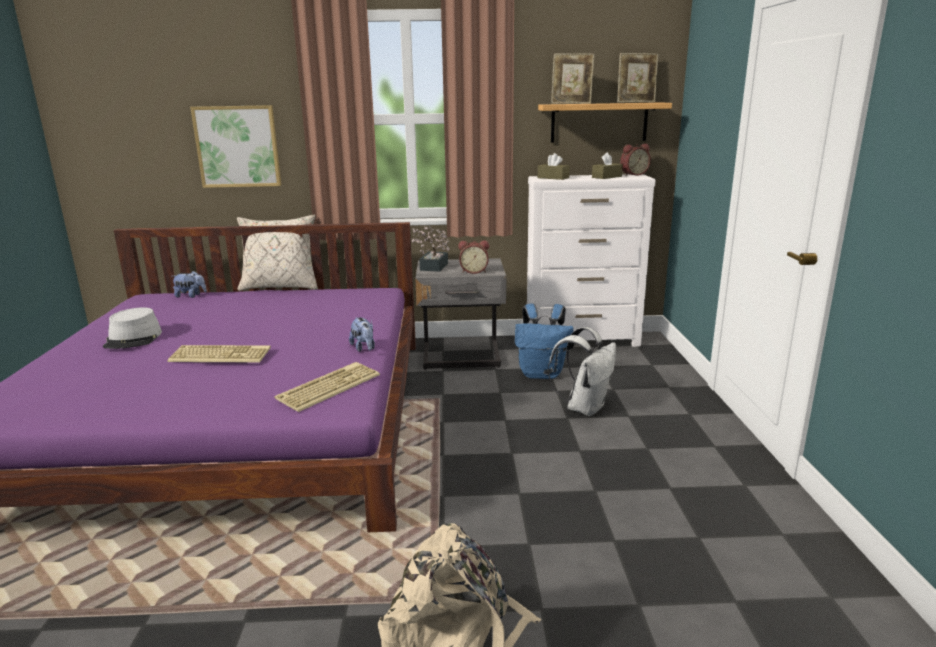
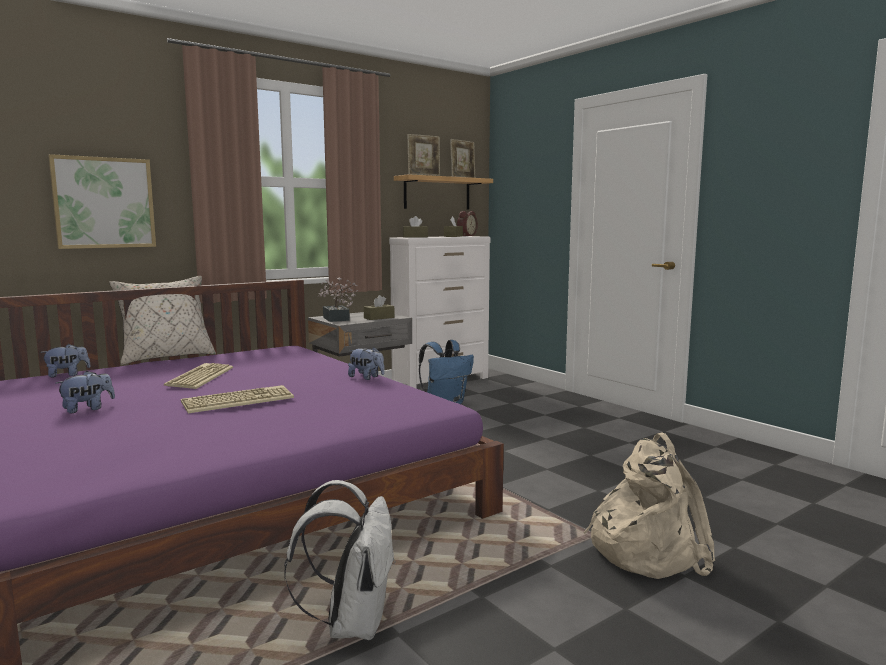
camera: 35 degrees left, 10 degrees down
grey hat [103,307,162,349] -> plush toy [56,371,115,413]
keyboard [274,362,380,412] -> keyboard moved to [164,363,233,389]
alarm clock [458,240,489,274] -> brown tissue box [364,295,395,320]
white backpack [548,327,616,416] -> white backpack moved to [284,480,396,640]

